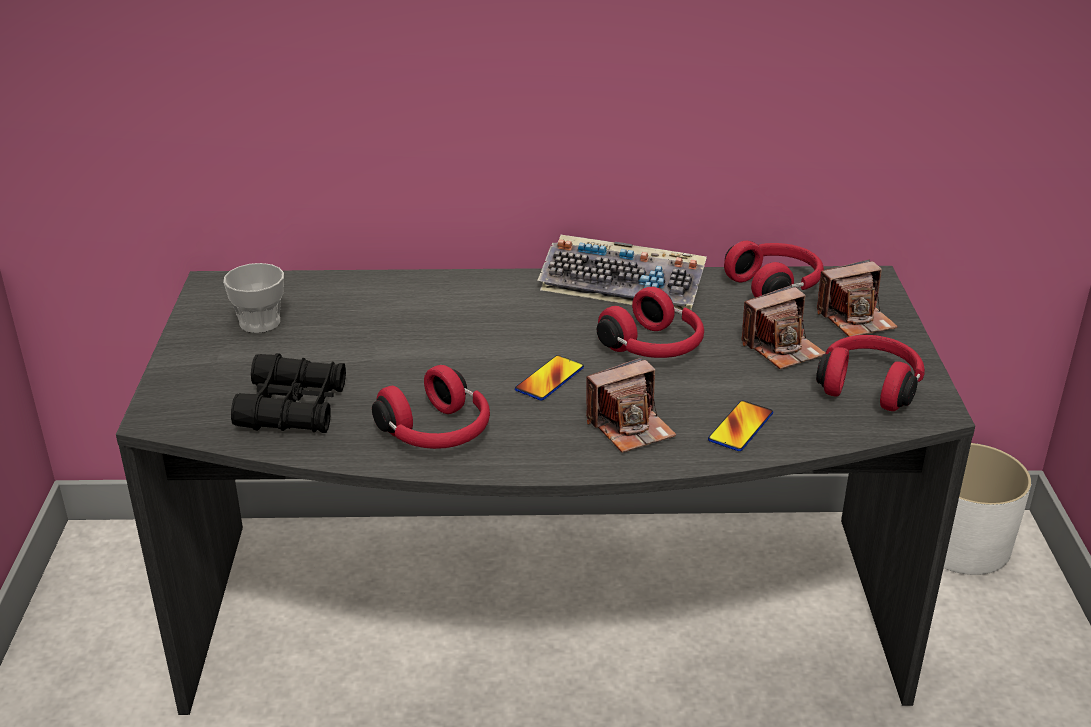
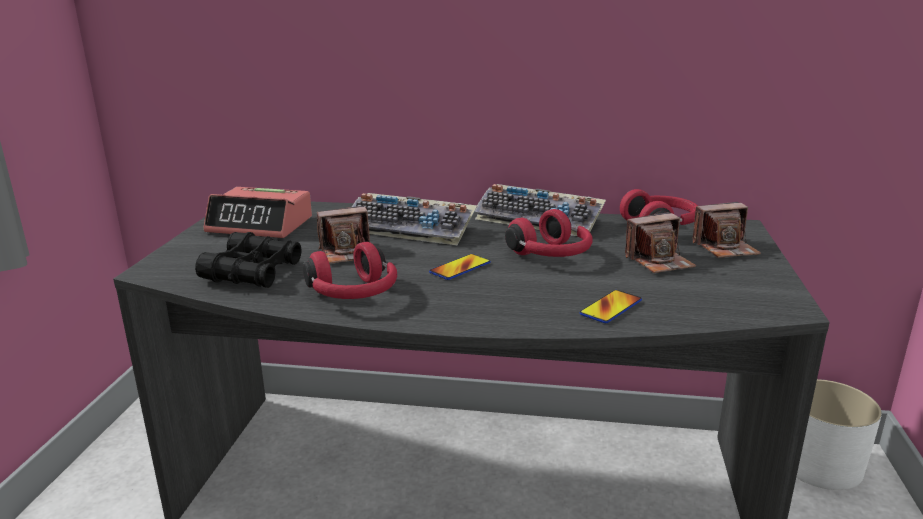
camera: 10 degrees right, 10 degrees down
cup [223,263,284,333] -> alarm clock [203,187,312,238]
camera [586,357,677,453] -> camera moved to [316,206,370,264]
red headphones [816,335,925,411] -> none
none -> keyboard [352,193,477,246]

